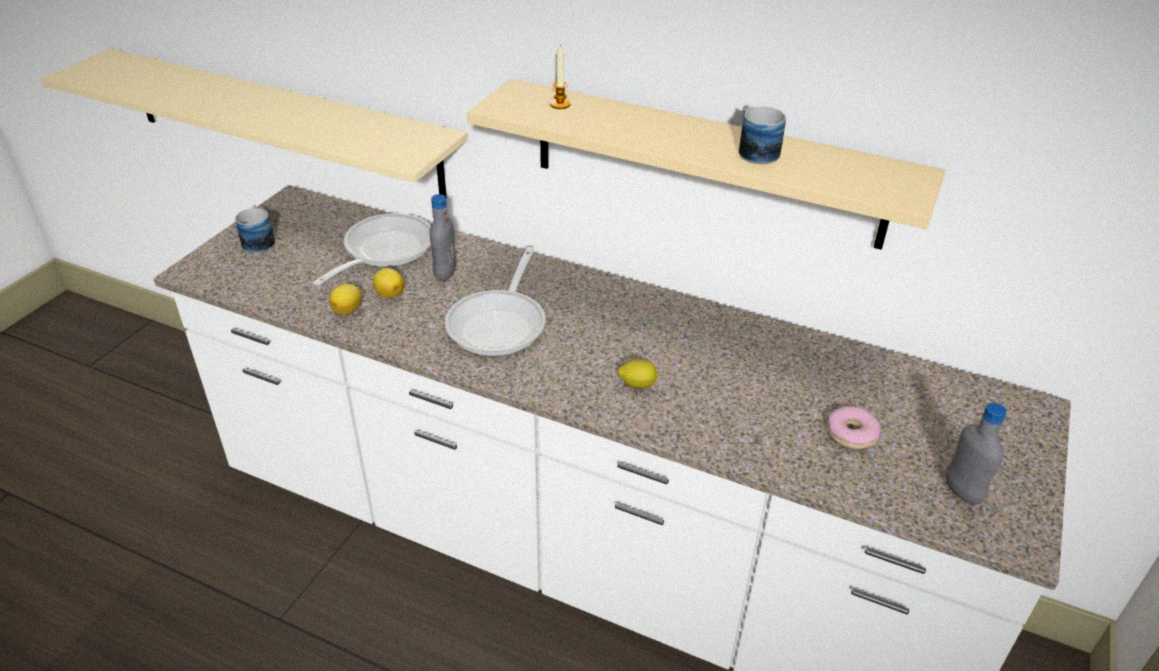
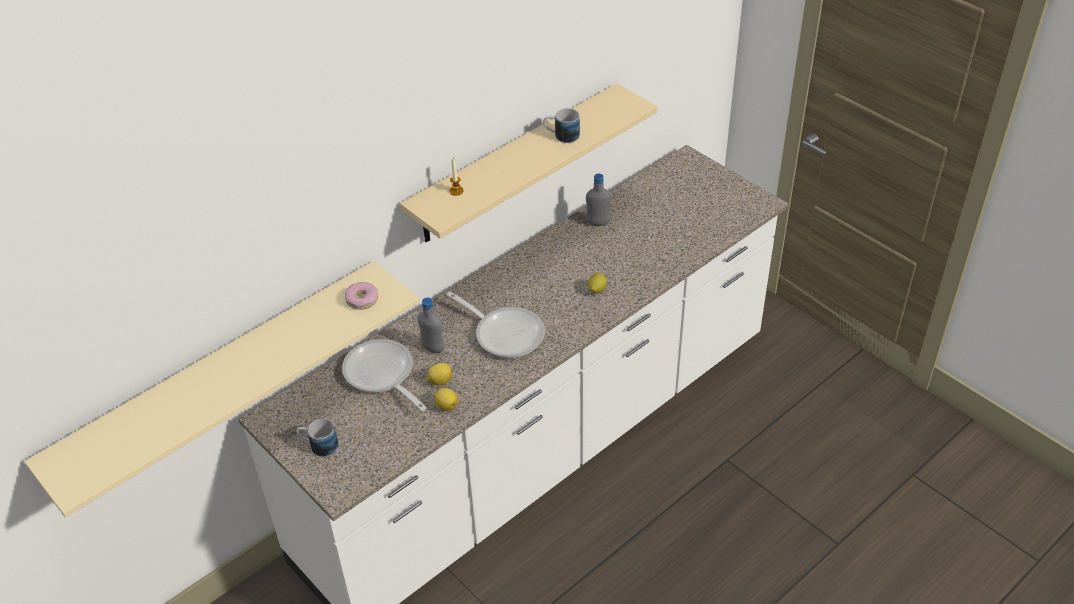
camera: 65 degrees left, 5 degrees up
donut [827,406,880,449] -> donut moved to [345,282,378,310]
grey bottle [945,403,1007,504] -> grey bottle moved to [586,174,611,226]

